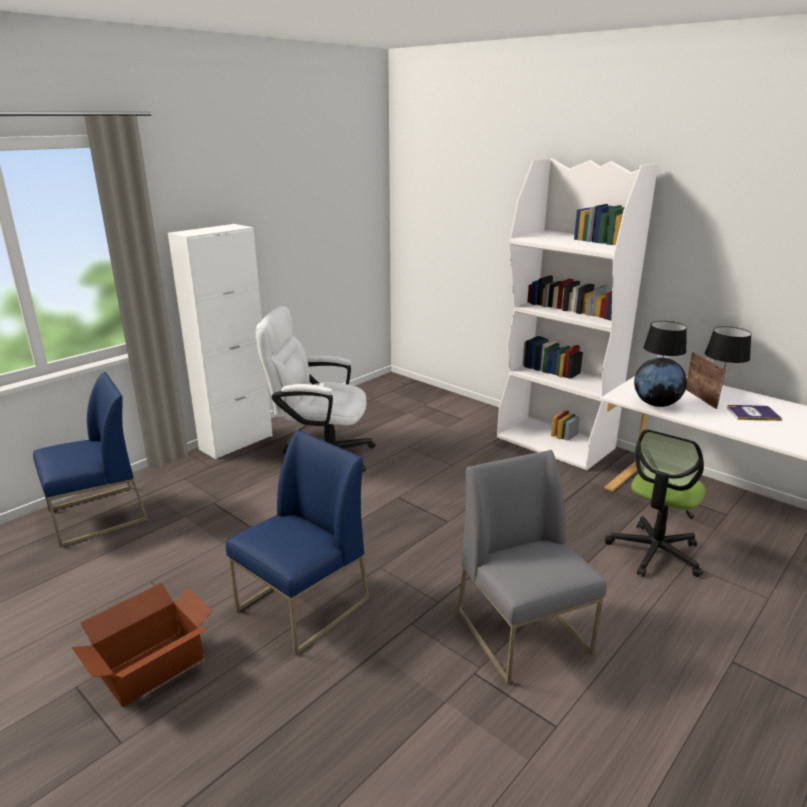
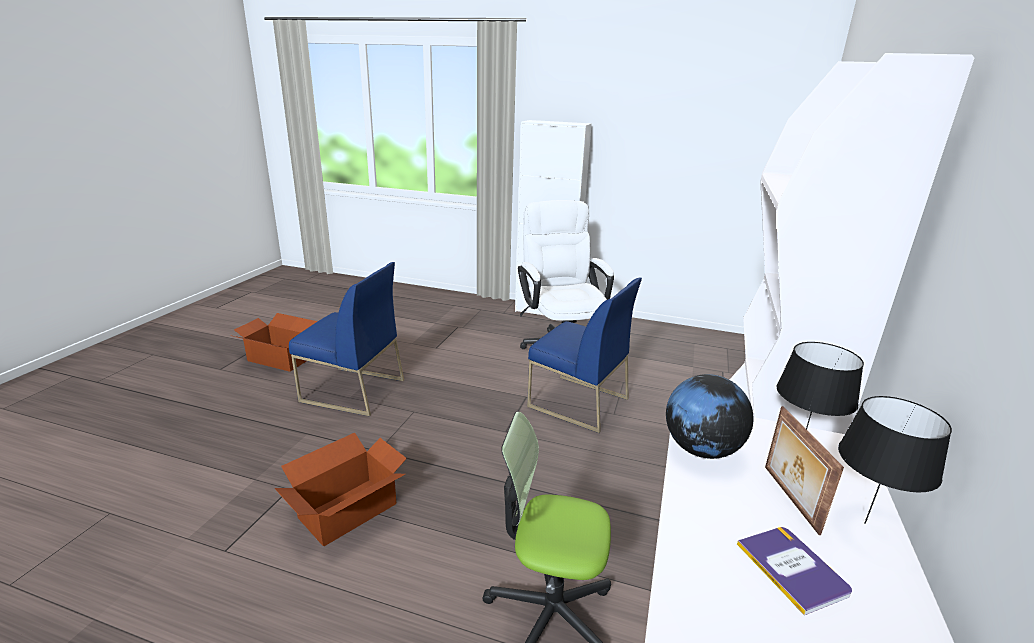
camera: 65 degrees right, 0 degrees up
blue chair [33,372,148,547] -> blue chair moved to [527,278,642,433]
grey chair [458,450,607,685] -> cardboard box [274,433,407,546]
picture frame [686,352,725,409] -> picture frame turned 120 degrees clockwise [765,406,844,535]

